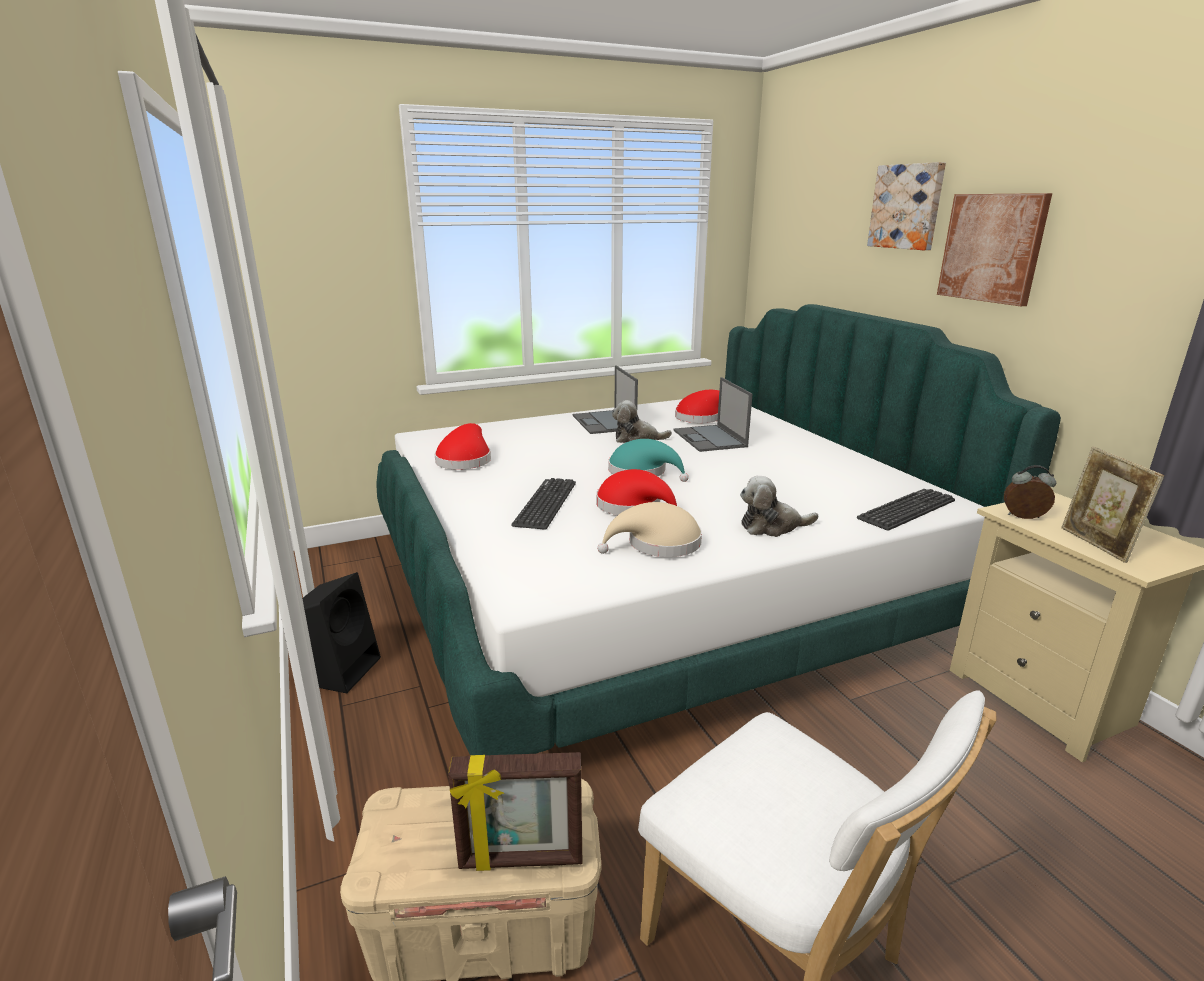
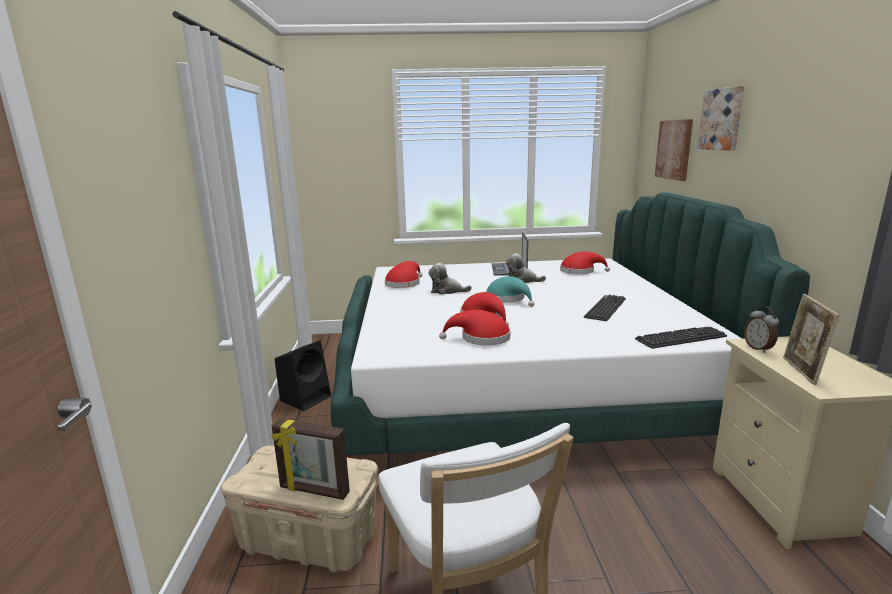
camera: 20 degrees right, 5 degrees down
keyboard [511,478,576,530] -> keyboard moved to [584,295,626,321]
beige hat [597,502,702,557] -> red hat [439,310,510,346]
laptop [674,377,753,452] -> none
plush toy [740,476,818,537] -> plush toy moved to [429,263,472,295]
picture [937,193,1052,306] -> picture moved to [655,119,693,181]
alarm clock [1004,465,1056,519] -> alarm clock turned 135 degrees counterclockwise [744,307,779,353]

